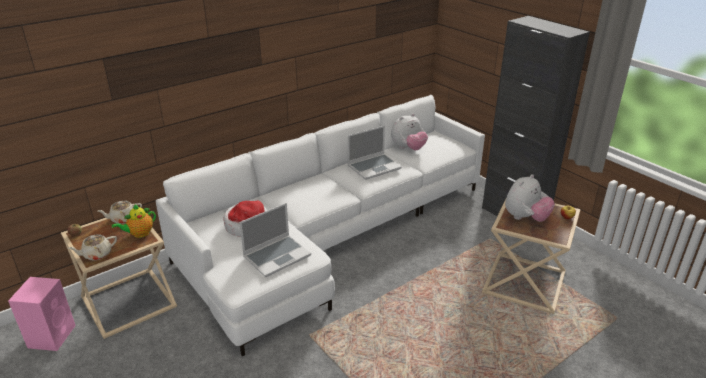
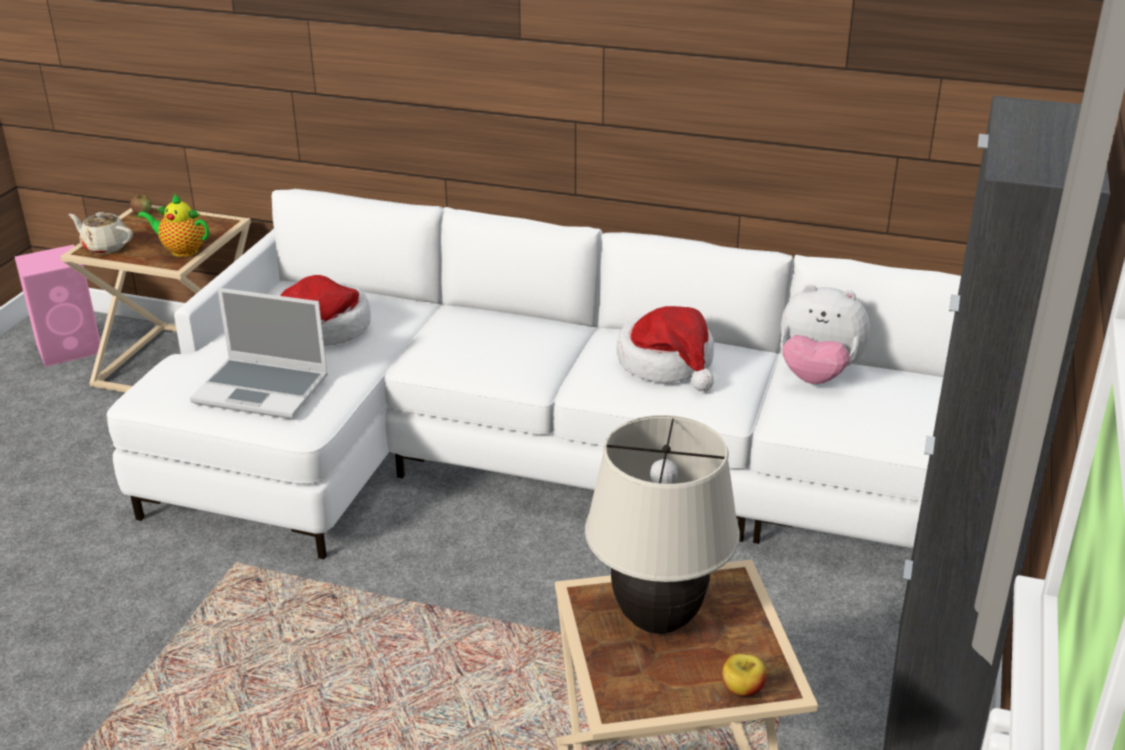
camera: 55 degrees right, 0 degrees up
beige teapot [98,201,142,224] -> none
laptop [348,125,402,180] -> hat [617,306,714,391]
plush toy [505,174,555,222] -> beige table lamp [585,415,740,634]

